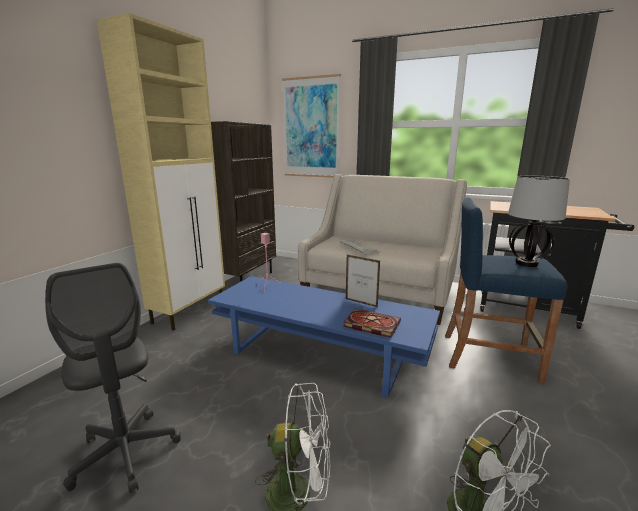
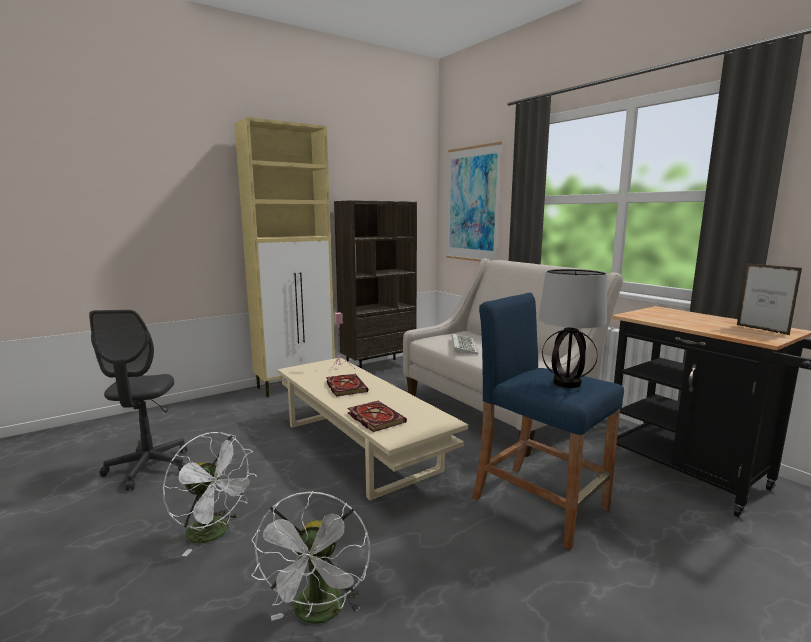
camera: 30 degrees right, 5 degrees down
blue coffee table [208,276,440,398] -> beige coffee table [277,358,468,501]
picture frame [346,255,380,307] -> picture frame moved to [737,263,802,335]
none -> book [326,374,369,396]

